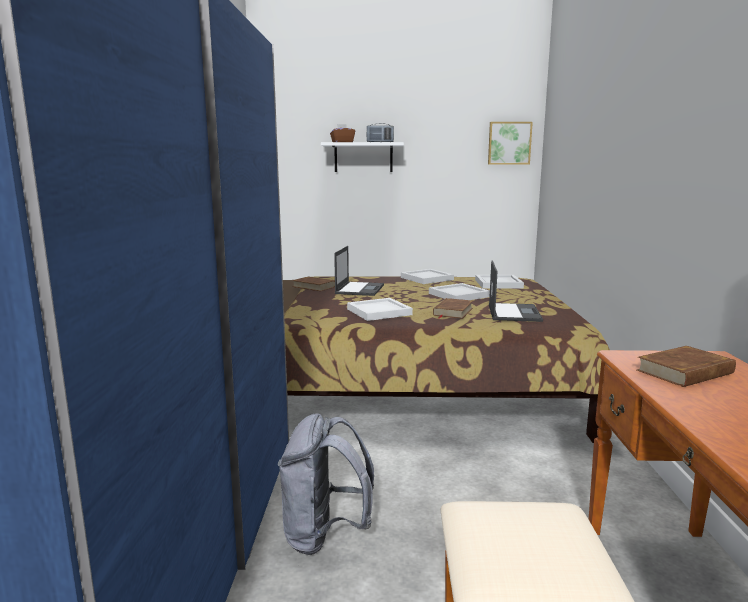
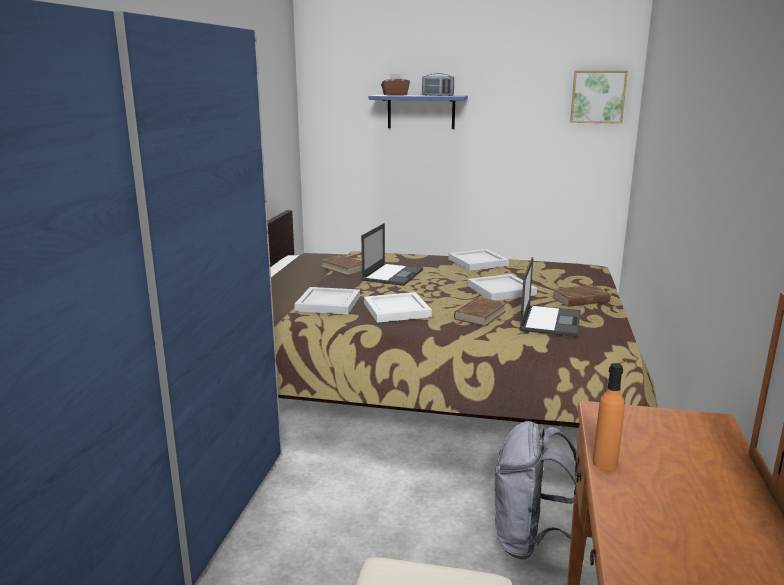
camera: 10 degrees right, 5 degrees up
grey backpack [278,413,374,555] -> grey backpack moved to [494,421,587,560]
white shelf [321,142,404,172] -> blue shelf [369,95,468,129]
white tray [475,275,524,288] -> white tray moved to [295,287,360,314]
brown book [637,346,736,387] -> brown book moved to [552,285,610,307]
none -> orange bottle [592,363,625,470]

